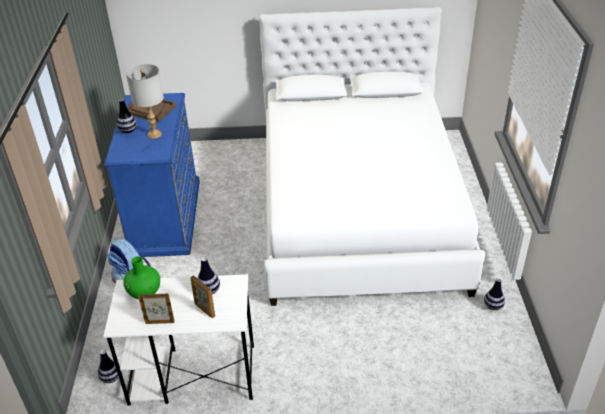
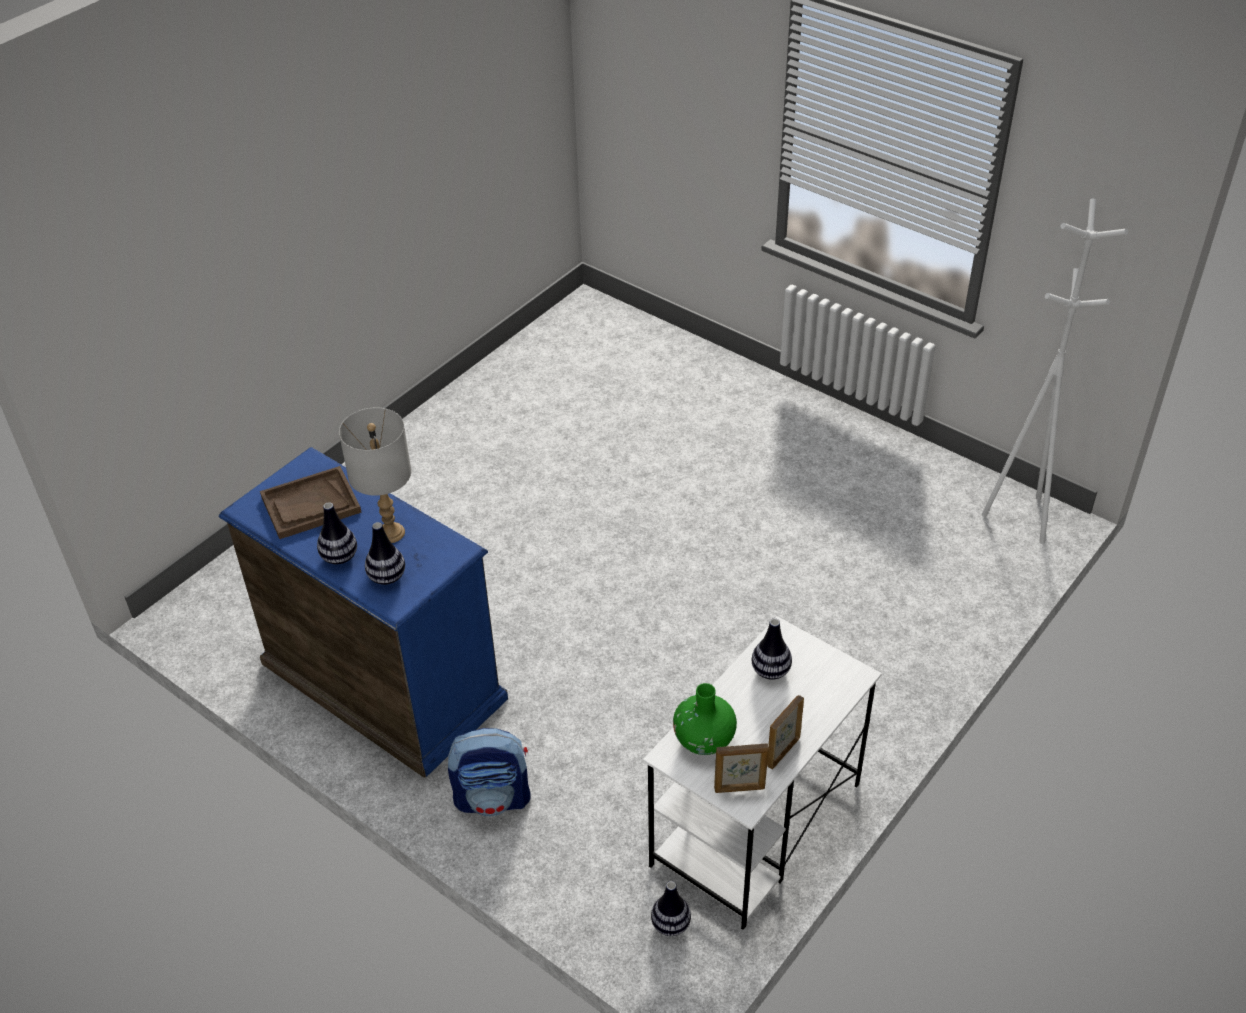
camera: 50 degrees left, 5 degrees up
picture frame [190,275,215,318] -> picture frame moved to [714,743,769,793]
white bed [259,7,485,306] -> none
vase [484,278,505,310] -> vase moved to [365,522,405,585]
none -> white clothes rack [981,198,1128,544]

